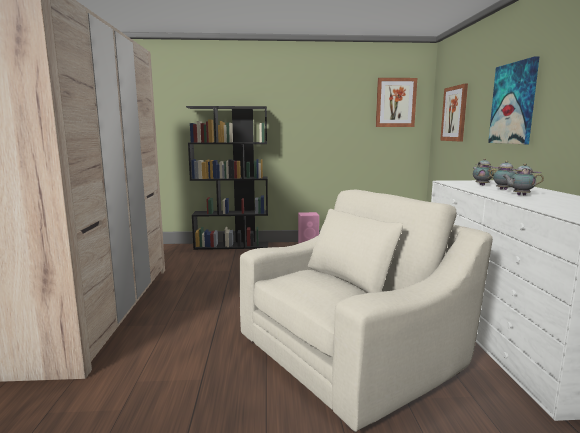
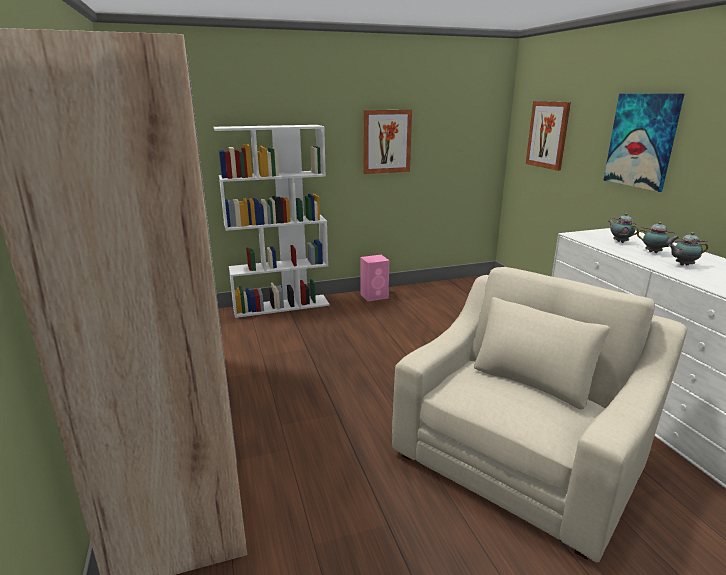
camera: 15 degrees left, 10 degrees up
black bookcase [186,106,268,250] -> white bookcase [213,125,329,318]
picture [376,78,417,127] -> picture moved to [363,110,412,174]

